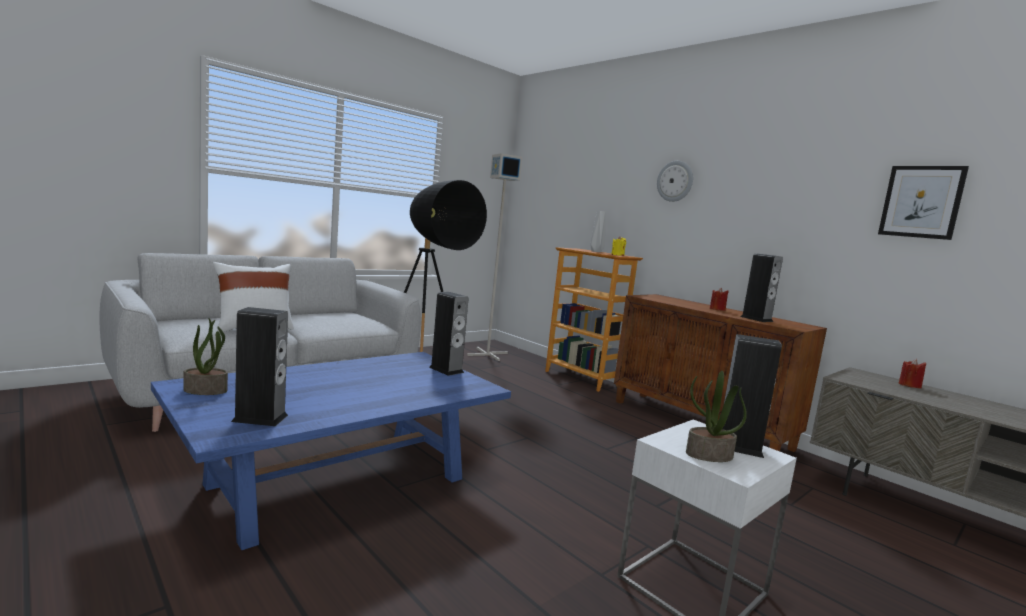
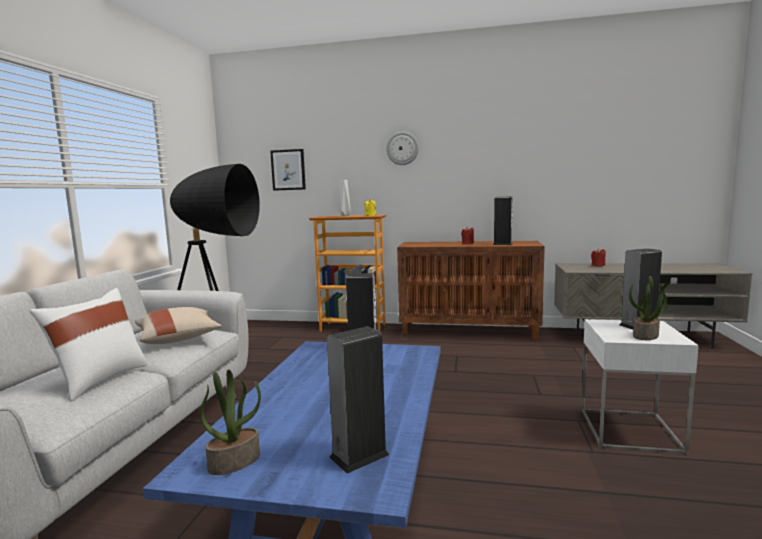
camera: 35 degrees left, 0 degrees up
grey floor lamp [467,153,522,361] -> none
picture [878,166,969,240] -> picture moved to [270,149,306,191]
none -> beige pillow [135,307,222,344]

